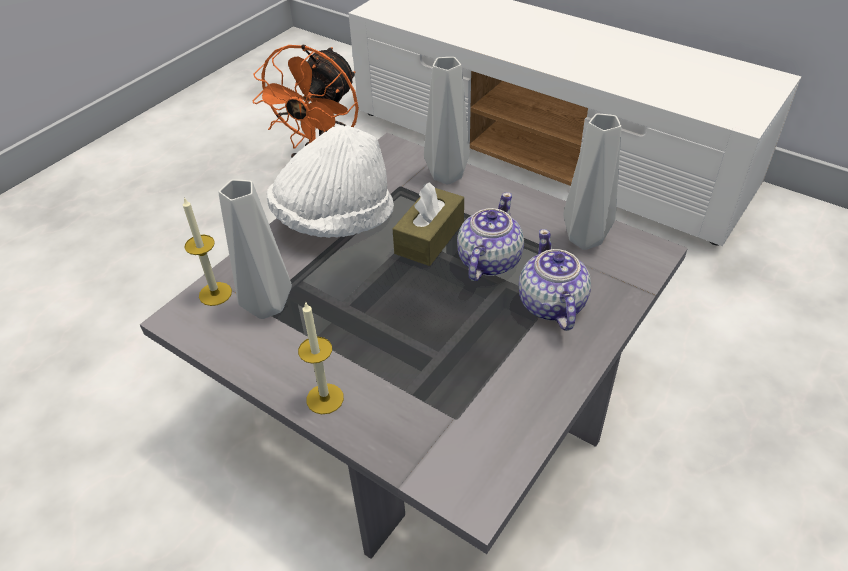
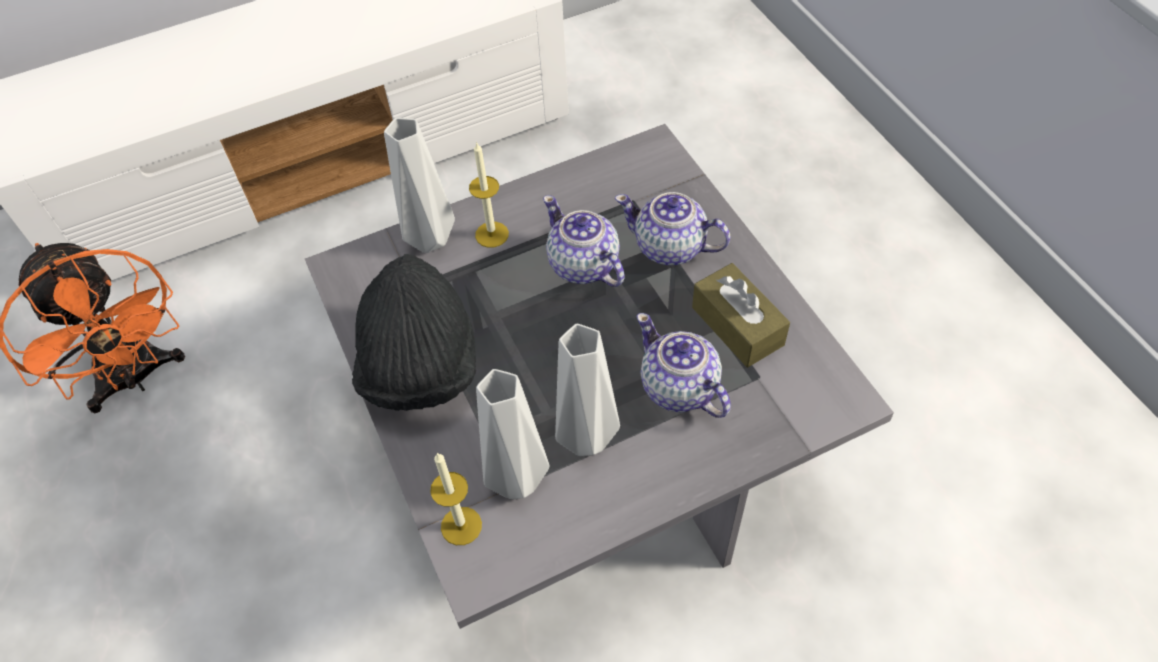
camera: 60 degrees left, 10 degrees up
white hat [267,125,394,238] -> black hat [352,254,476,411]
candle [298,301,344,414] -> candle moved to [469,142,509,248]
brown tissue box [393,182,464,266] -> brown tissue box moved to [692,263,790,367]
grey vase [563,114,621,250] -> grey vase moved to [555,324,620,456]
none -> teapot [637,313,731,418]

